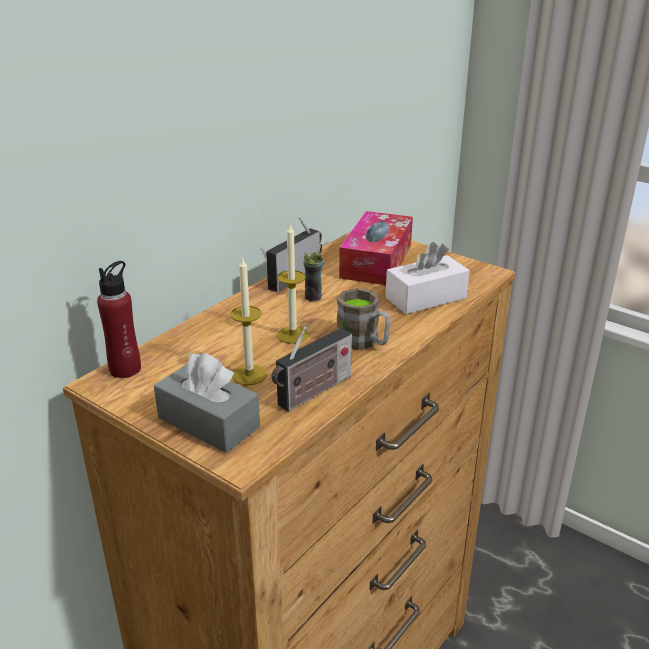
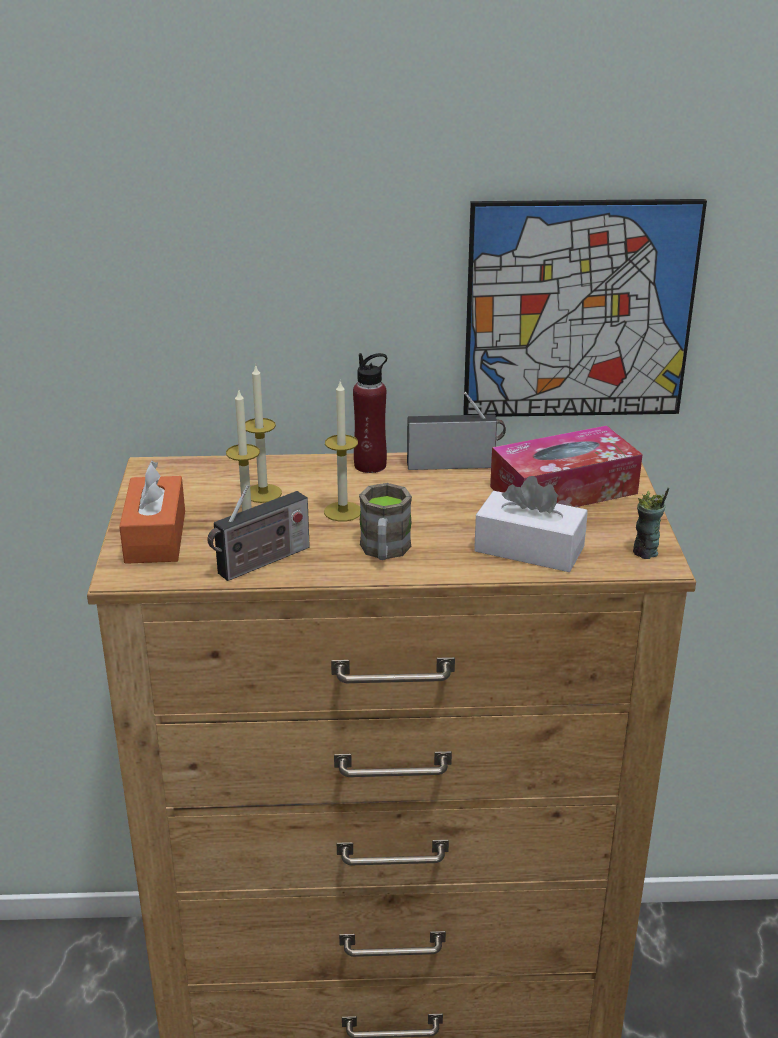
camera: 50 degrees right, 0 degrees up
red bottle [97,261,141,378] -> red bottle moved to [353,353,387,473]
grey tissue box [154,353,260,453] -> orange tissue box [119,461,185,564]
radio [272,326,352,412] -> radio turned 45 degrees counterclockwise [207,485,310,581]
cup [303,244,324,301] -> cup moved to [633,488,669,559]
none -> candle [245,364,282,503]
none -> picture [463,199,707,417]

